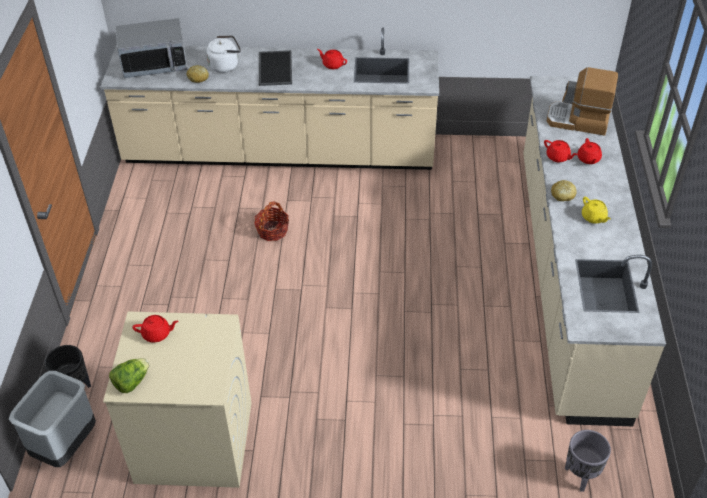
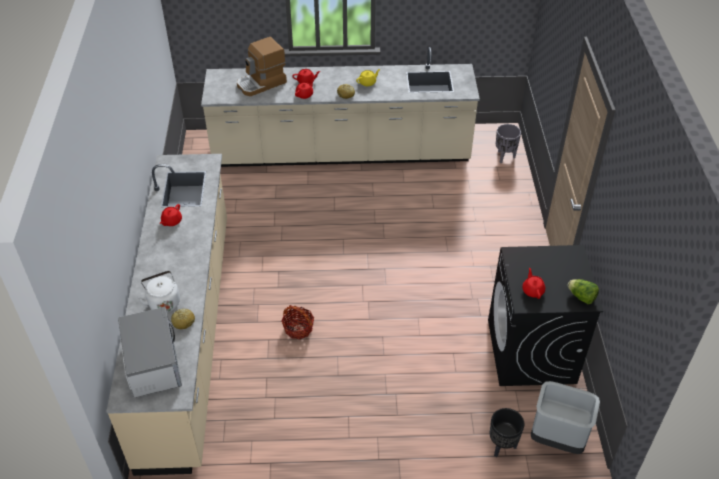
camera: 95 degrees left, 0 degrees up
beige washing machine [103,311,251,488] -> black washing machine [488,245,604,386]
tray [259,50,292,86] -> none
coffee machine [546,67,618,136] -> coffee machine turned 45 degrees clockwise [237,37,287,96]

